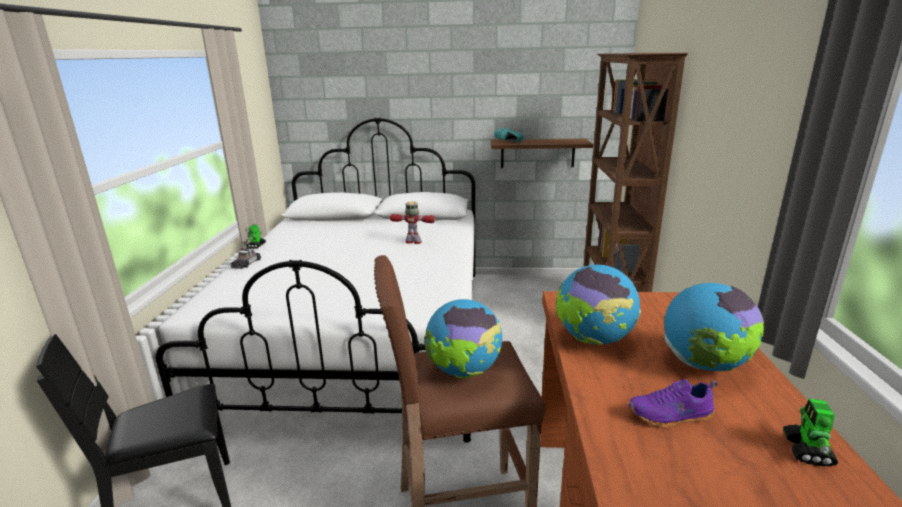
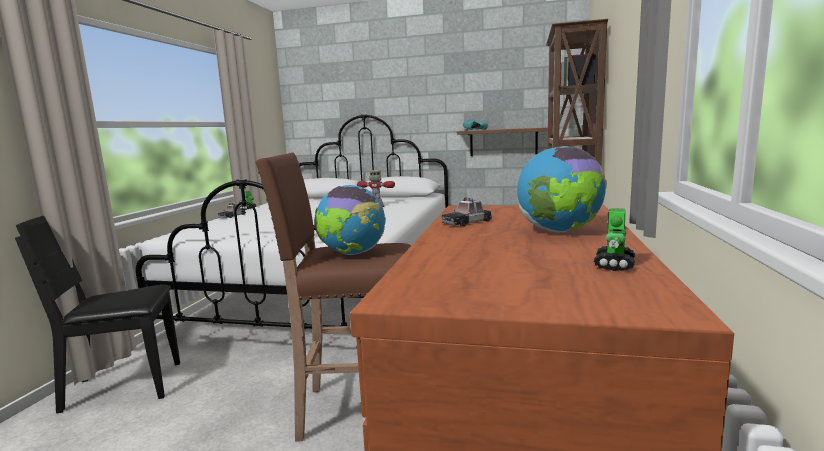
camera: 10 degrees right, 10 degrees down
globe [556,265,641,345] -> toy car [441,198,492,226]
purple shoe [629,379,717,428] -> none

